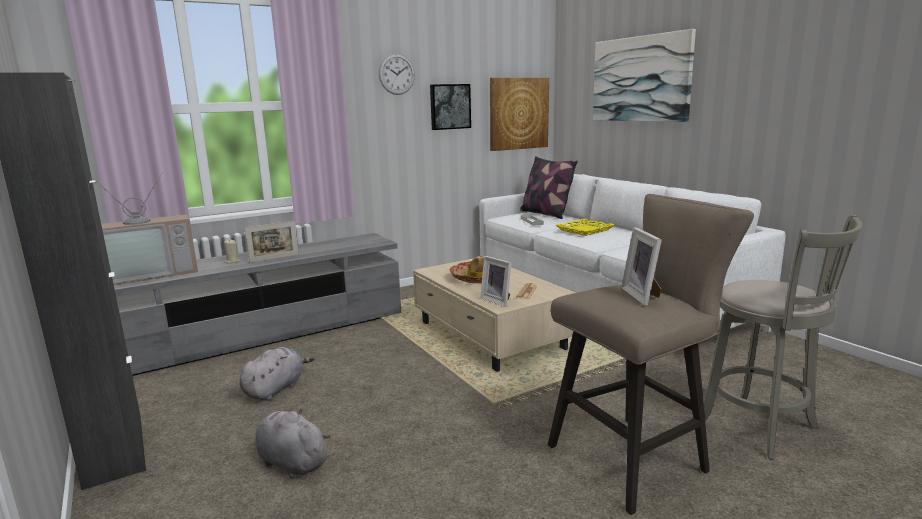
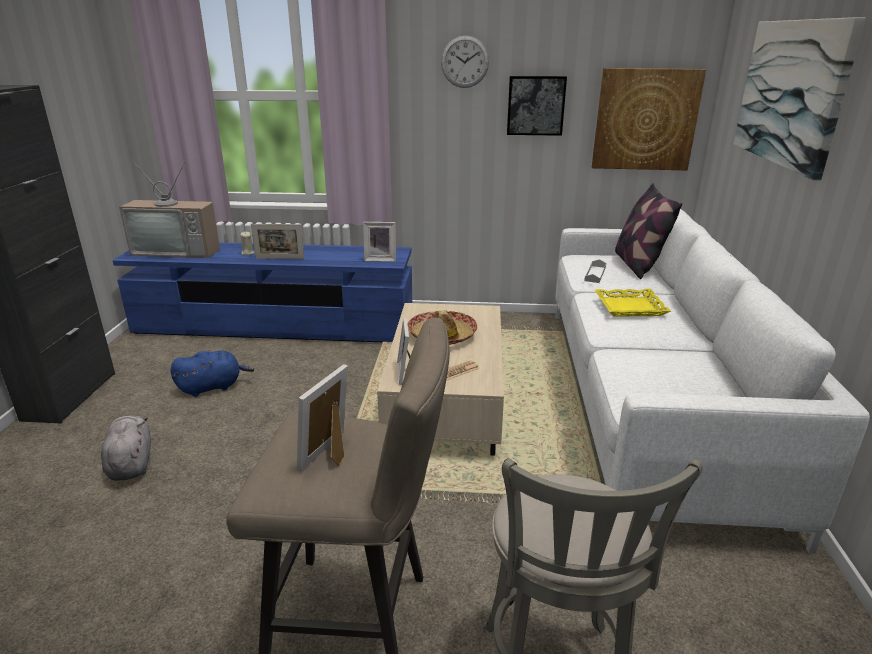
camera: 35 degrees right, 10 degrees up
grey tv stand [114,233,401,376] -> blue tv stand [112,243,412,342]
grey plush toy [240,347,314,401] -> blue plush toy [170,350,254,397]
none -> picture frame [363,222,396,262]

